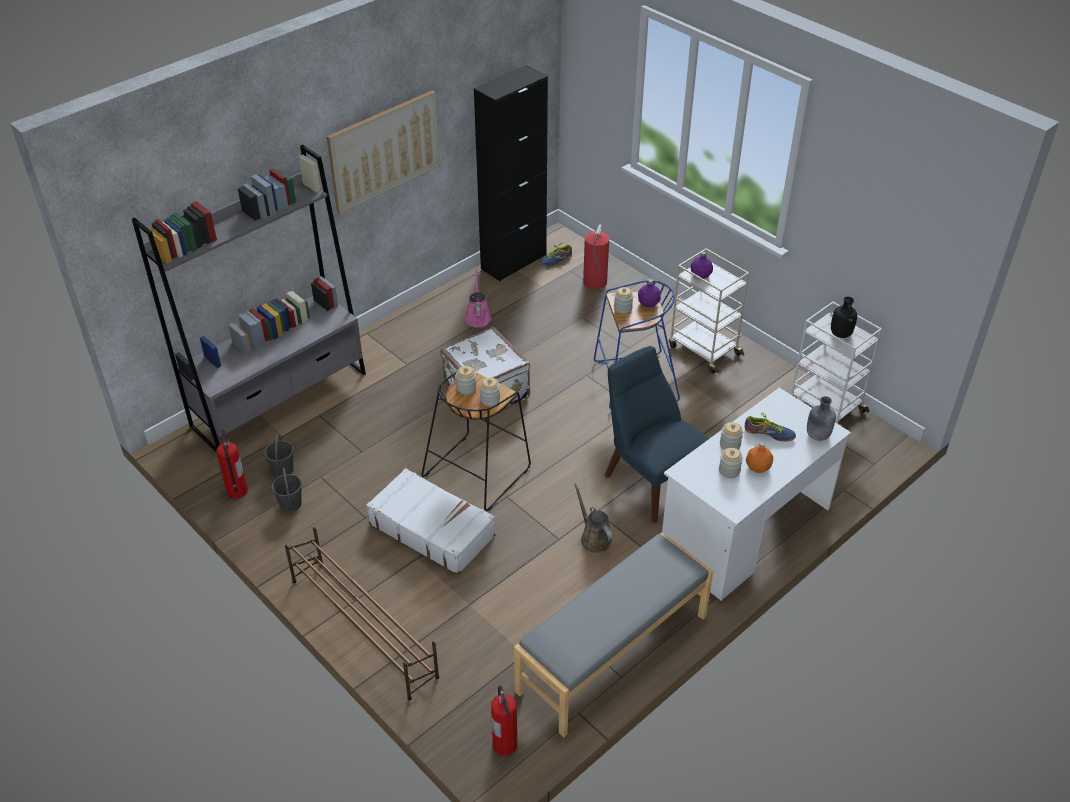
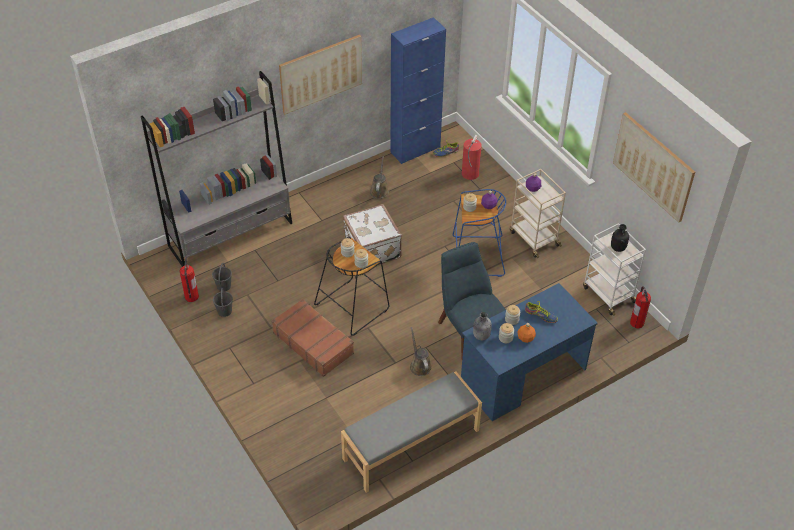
camera: 10 degrees right, 5 degrees up
brown shoe rack [285,527,439,700] -> none
white suitcase [366,468,495,575] -> brown suitcase [272,299,354,377]
pink watering can [465,269,491,327] -> brown watering can [370,156,389,199]
black cabinet [474,65,548,281] -> blue cabinet [390,17,446,164]
fire extinguisher [491,685,517,756] -> fire extinguisher moved to [630,286,651,329]
white desk [662,388,851,600] -> blue desk [461,283,598,421]
grey bottle [807,396,836,441] -> grey bottle moved to [473,312,492,340]
none -> picture [613,112,695,223]

